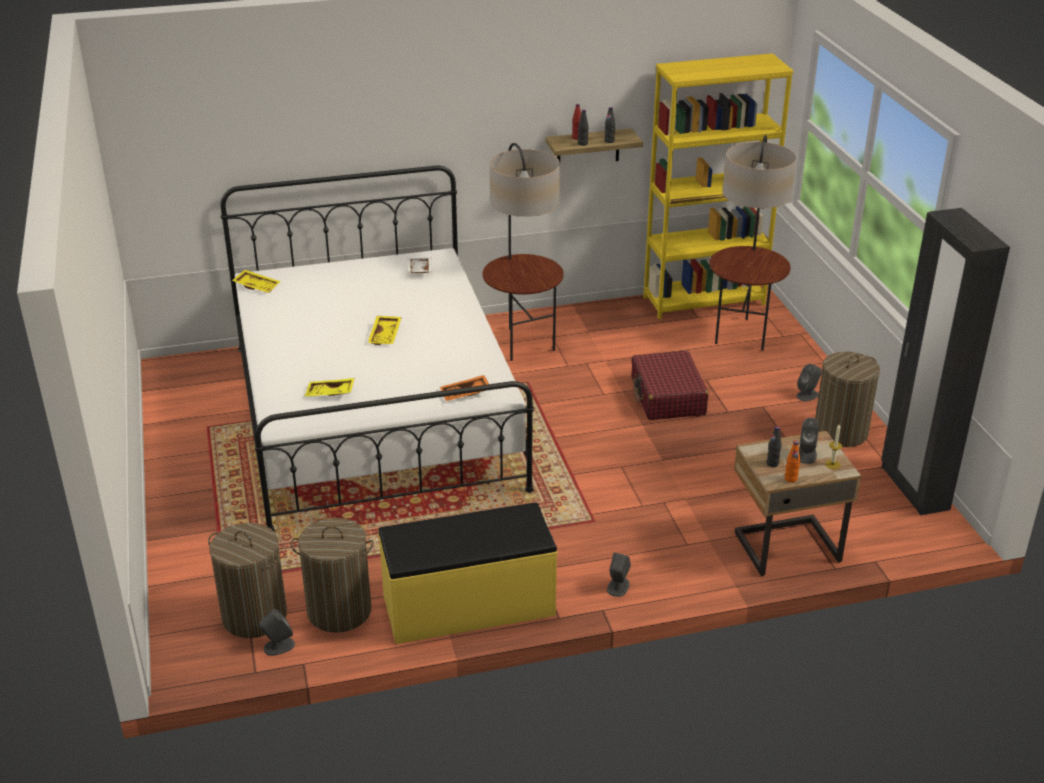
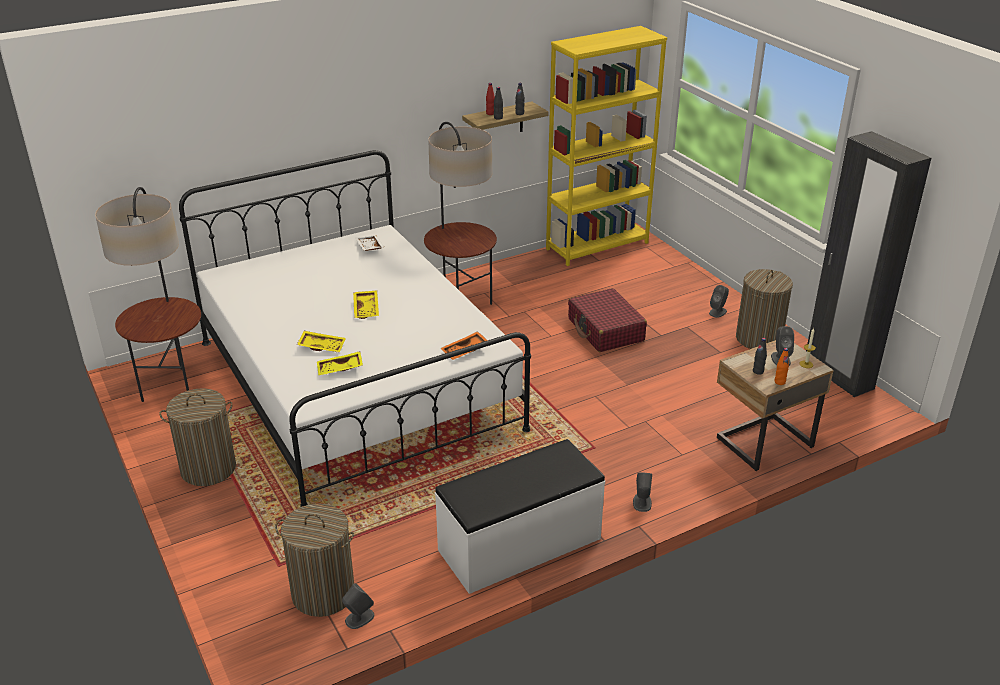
camera: 15 degrees left, 0 degrees up
yellow tray [232,270,281,293] -> yellow tray moved to [297,331,346,352]
laundry basket [291,518,374,633] -> laundry basket moved to [159,388,236,486]
yellow bench [378,503,558,644] -> white bench [435,439,605,594]
floor lamp [710,135,796,351] -> floor lamp moved to [95,187,201,402]

